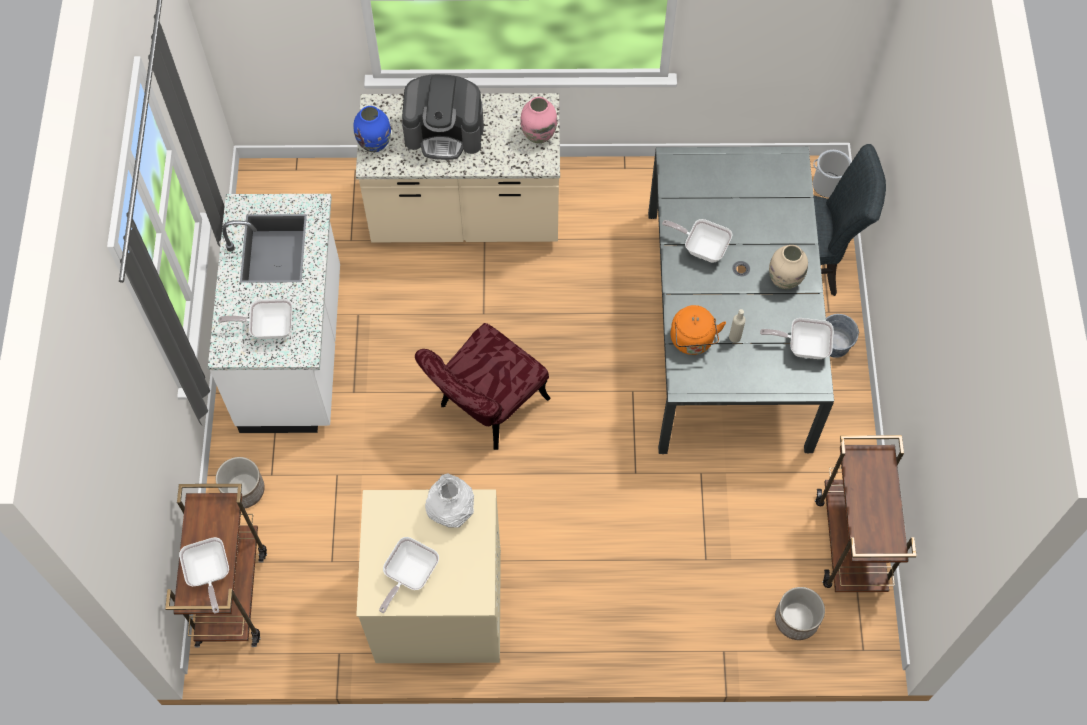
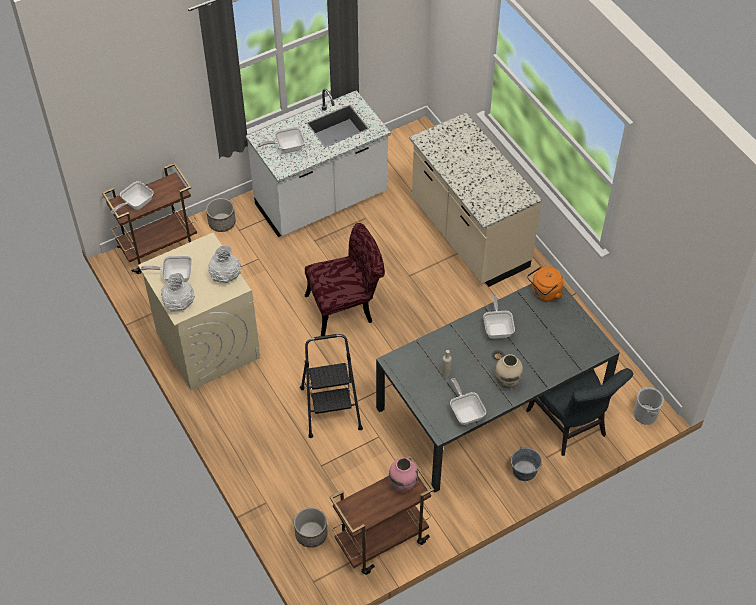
camera: 60 degrees right, 10 degrees down
frying pan [218,298,292,339] -> frying pan turned 75 degrees counterclockwise [258,127,305,153]
blue vase [353,106,391,152] -> none
coffee machine [402,74,484,160] -> none
red chair [415,323,551,450] -> red chair turned 150 degrees clockwise [305,223,385,336]
pink vase [520,97,557,143] -> pink vase moved to [389,458,418,492]
orange kettle [670,305,726,355] -> orange kettle moved to [527,266,563,302]
none -> white vase [161,273,195,312]
none -> black step ladder [300,334,363,438]

